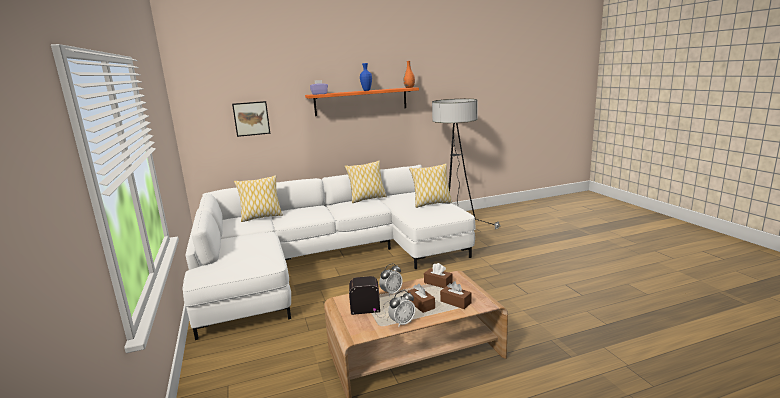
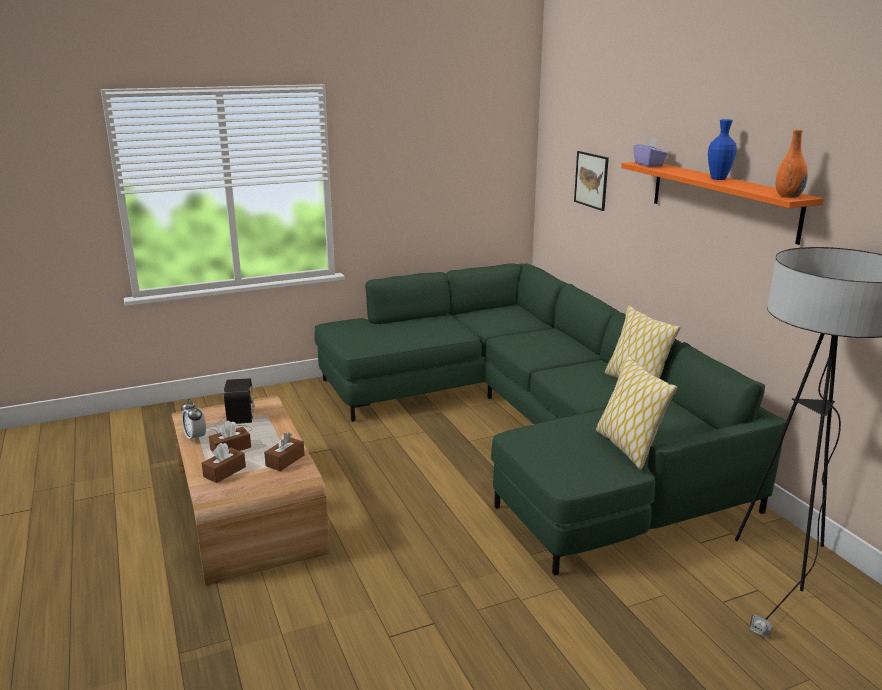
camera: 85 degrees right, 5 degrees up
white sofa [183,165,475,340] -> green sofa [314,263,786,575]
pillow [234,175,283,222] -> none
alarm clock [379,263,403,296] -> none

